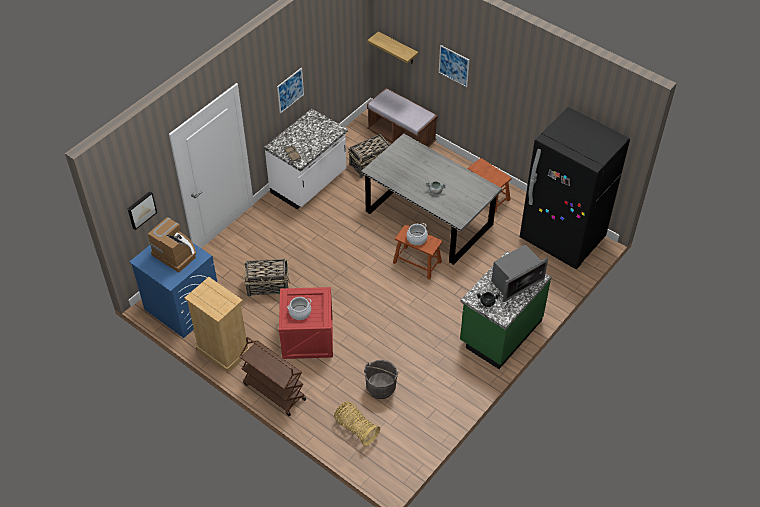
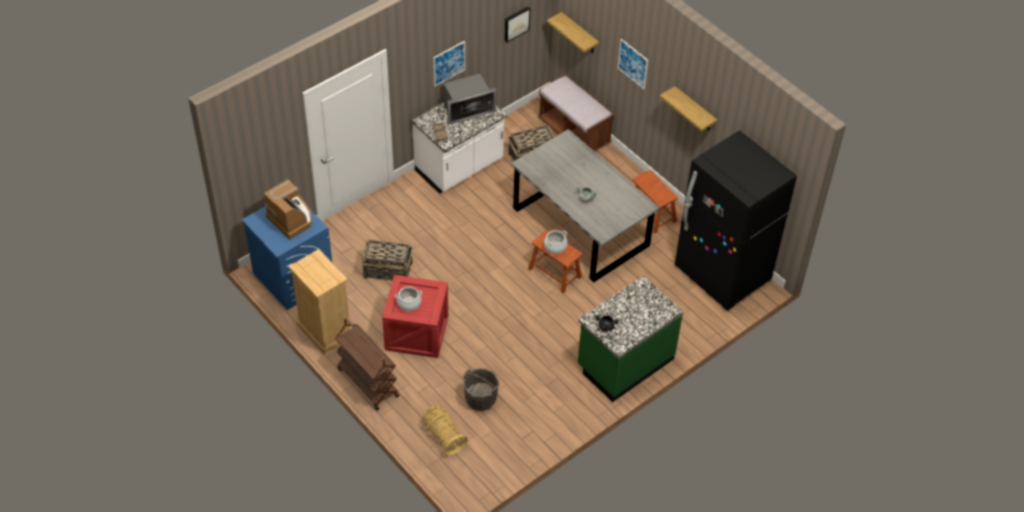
camera: 10 degrees right, 0 degrees up
picture [128,191,157,230] -> picture moved to [505,7,530,42]
microwave [491,244,548,302] -> microwave moved to [444,74,496,125]
none -> shelf [660,86,717,131]

